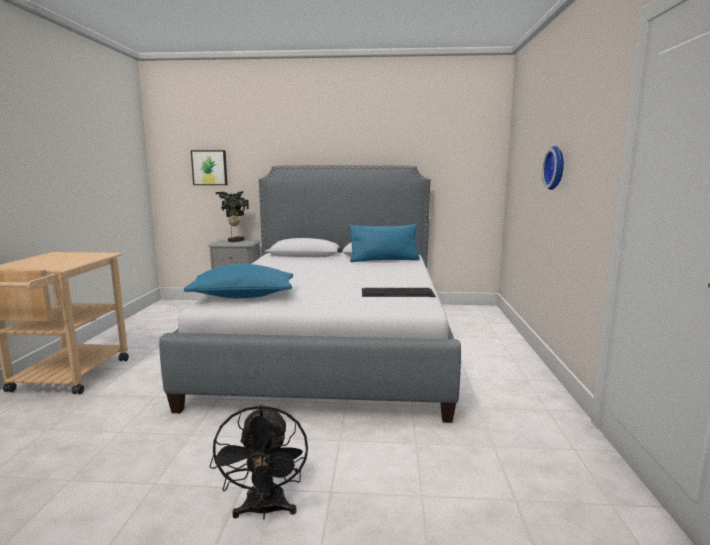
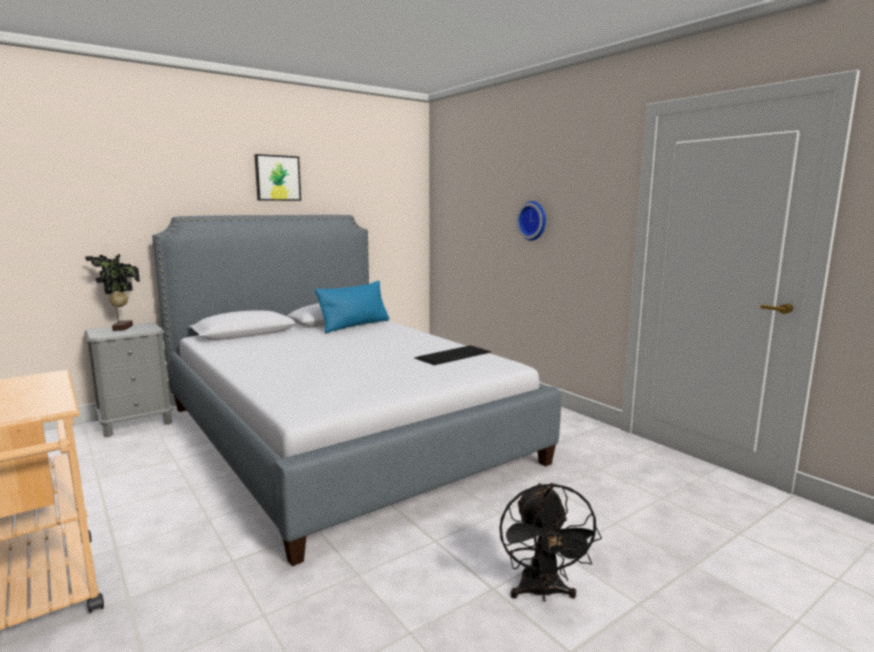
camera: 40 degrees left, 0 degrees up
blue pillow [184,264,293,298] -> none
picture [191,150,228,185] -> picture moved to [254,154,301,201]
black fan [209,405,308,520] -> black fan turned 45 degrees clockwise [499,483,602,601]

